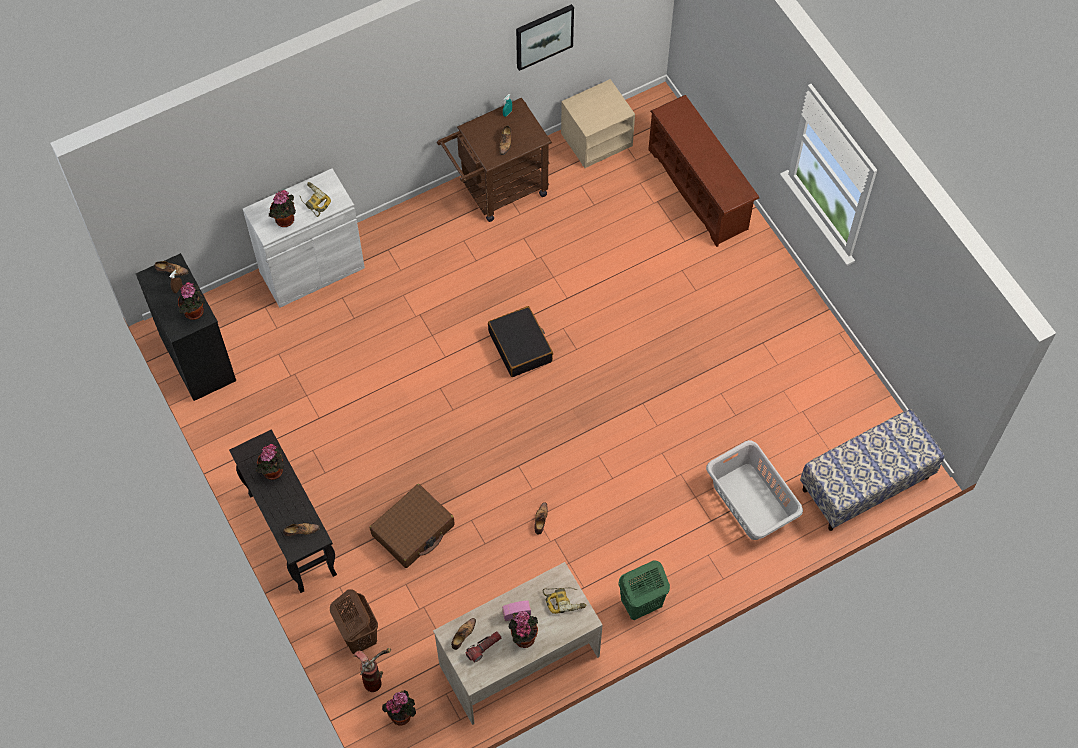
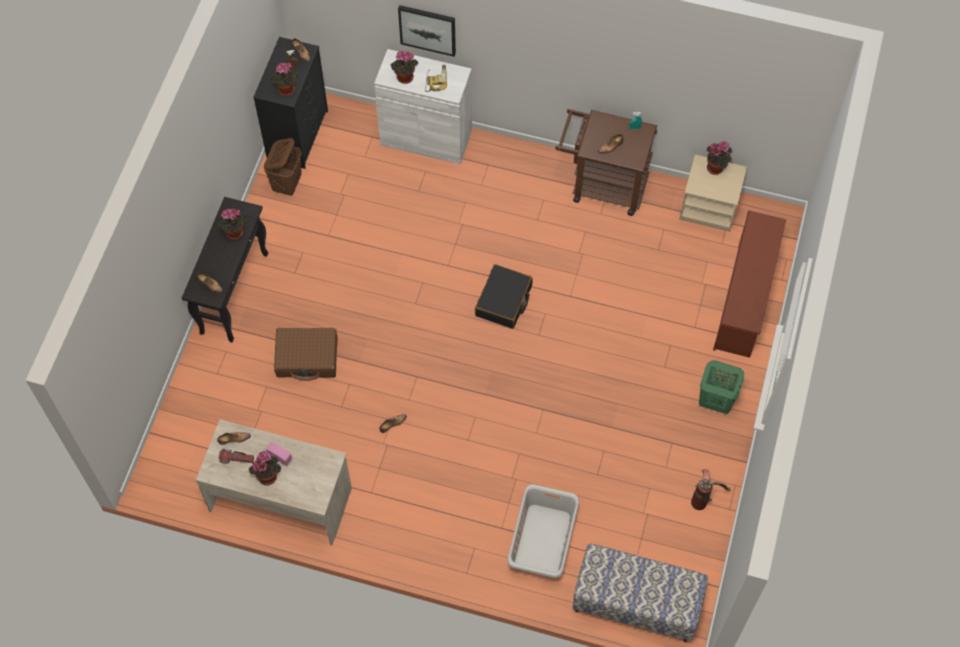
camera: 45 degrees right, 0 degrees up
brown laundry basket [330,589,378,654] -> brown laundry basket moved to [264,138,302,196]
fire extinguisher [353,648,391,692] -> fire extinguisher moved to [691,469,731,510]
potted plant [382,690,416,726] -> potted plant moved to [707,141,732,175]
picture [516,4,574,71] -> picture moved to [398,5,456,57]
power drill [542,588,587,614] -> none
green laundry basket [618,560,670,620] -> green laundry basket moved to [699,360,744,414]

